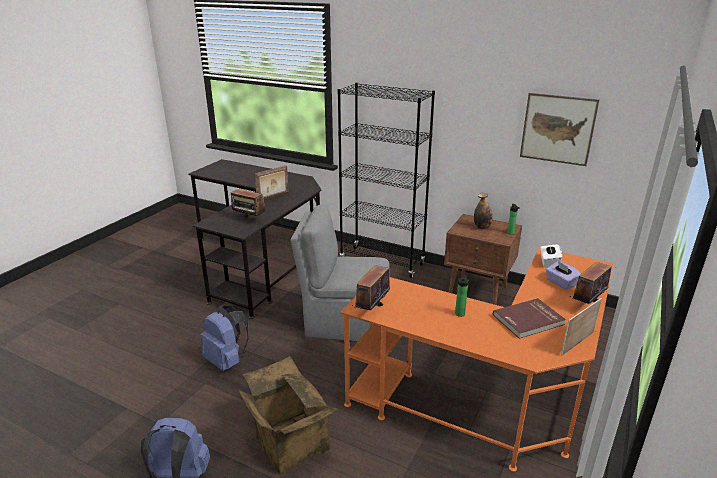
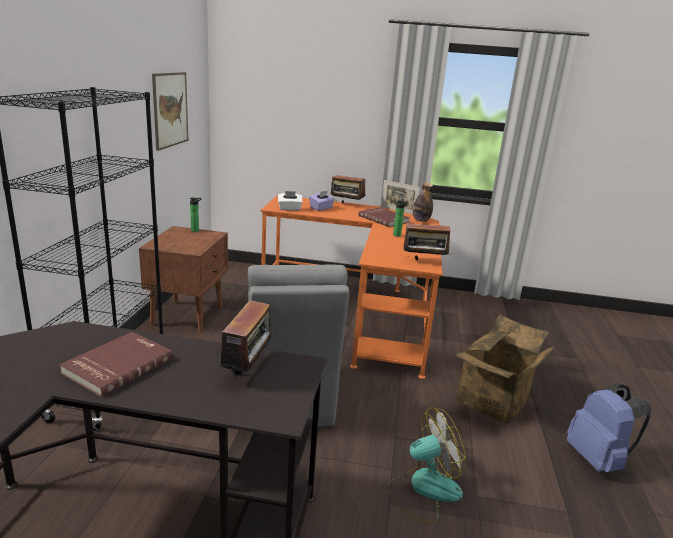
camera: 110 degrees left, 5 degrees down
blue backpack [200,305,249,371] -> fan [387,407,466,524]
picture frame [254,165,289,200] -> red book [59,332,173,397]
bottle [474,193,492,229] -> bottle moved to [413,183,433,222]

